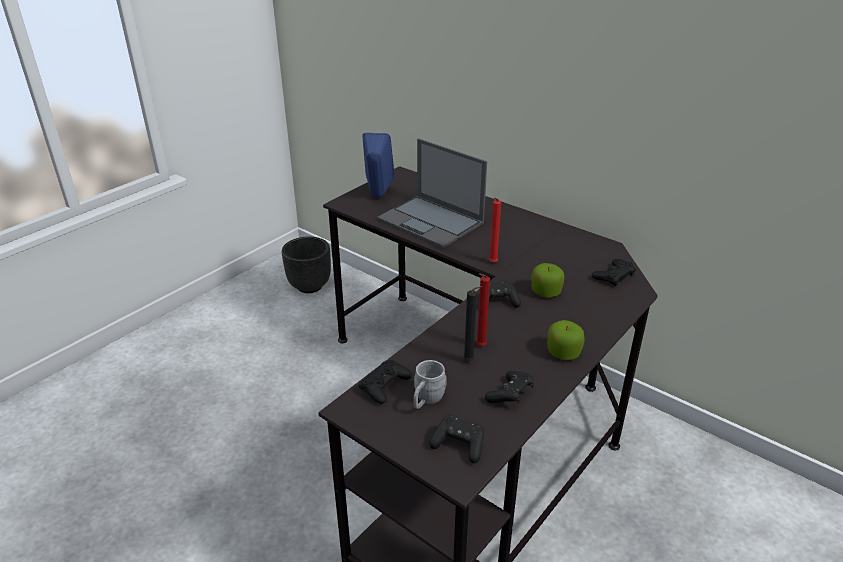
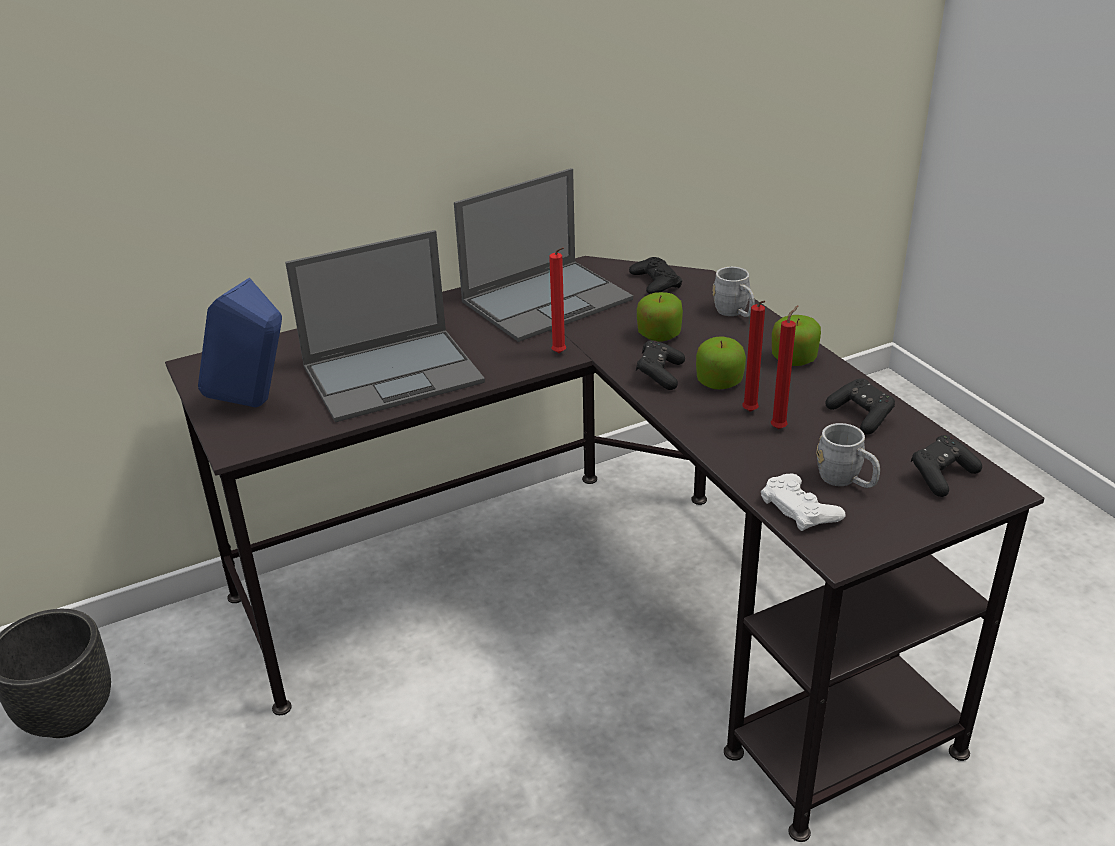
camera: 65 degrees left, 0 degrees up
black game controller [359,360,412,404] -> white game controller [761,473,846,531]
black candle [463,286,482,361] -> red candle [771,305,798,429]
none -> laptop [454,168,633,342]
none -> apple [696,336,746,389]
none -> grey mug [713,267,755,317]

